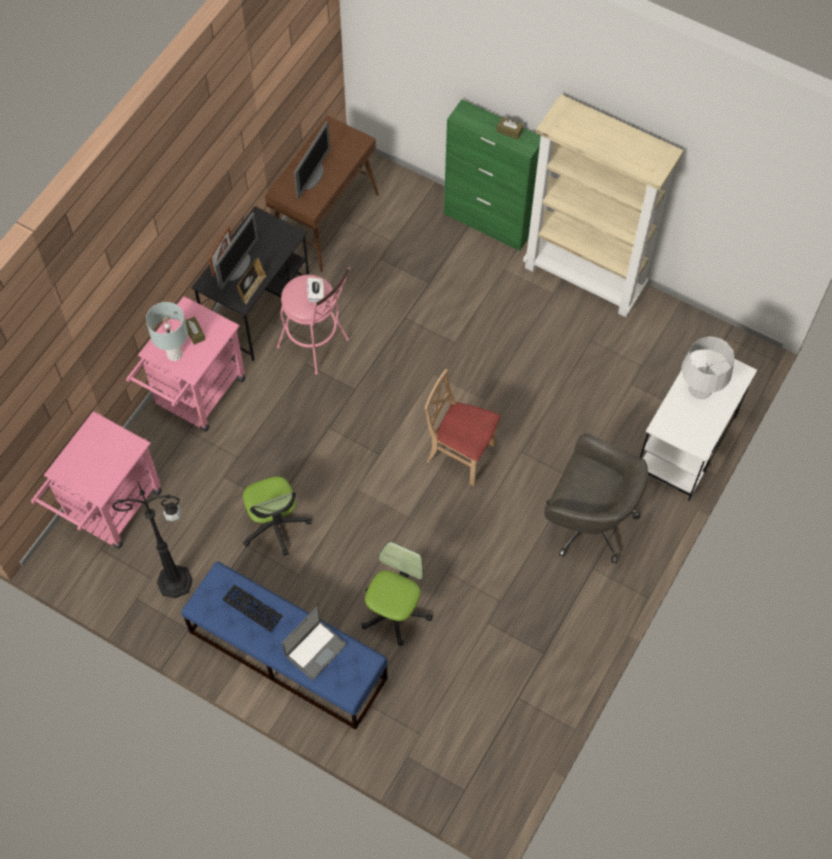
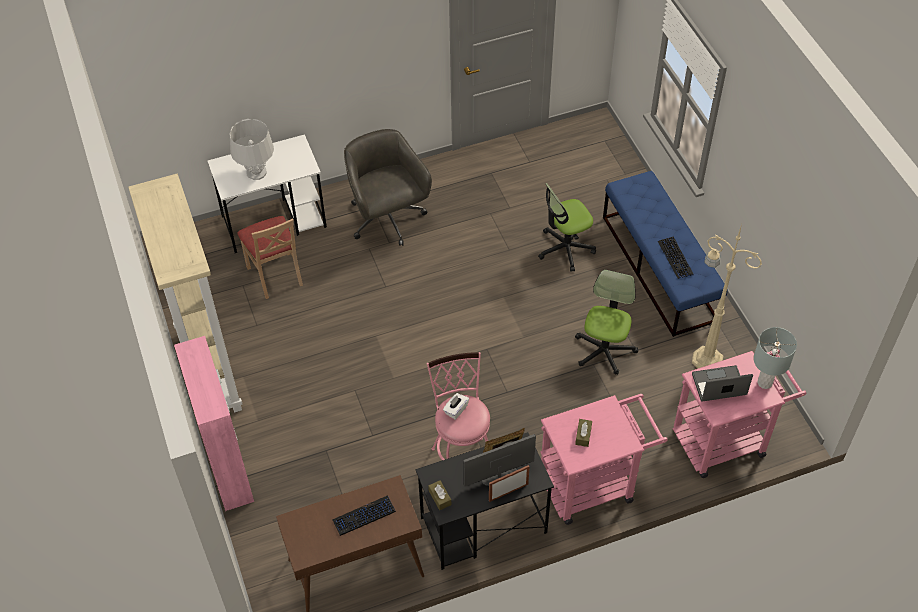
camera: 140 degrees left, 10 degrees down
black floor lamp [112,482,192,598] -> beige floor lamp [692,224,762,368]
grey table lamp [146,302,188,361] -> grey table lamp moved to [753,327,797,389]
laptop [282,607,347,680] -> laptop moved to [692,365,753,401]
monitor [294,121,330,199] -> keyboard [332,496,396,536]
beige chair [425,369,500,486] -> beige chair moved to [237,216,303,299]
green cabinet [444,99,541,251] -> pink cabinet [174,336,254,511]
brown tissue box [497,117,523,140] -> brown tissue box moved to [428,480,451,510]

